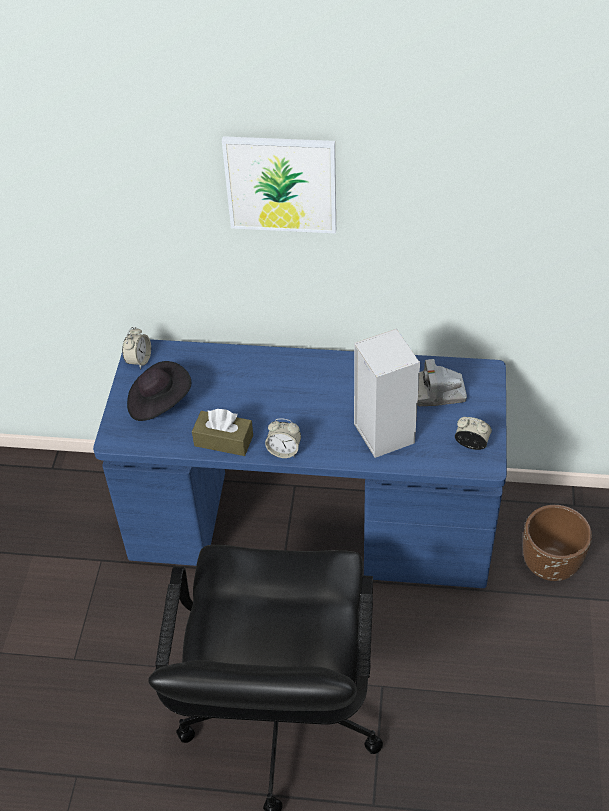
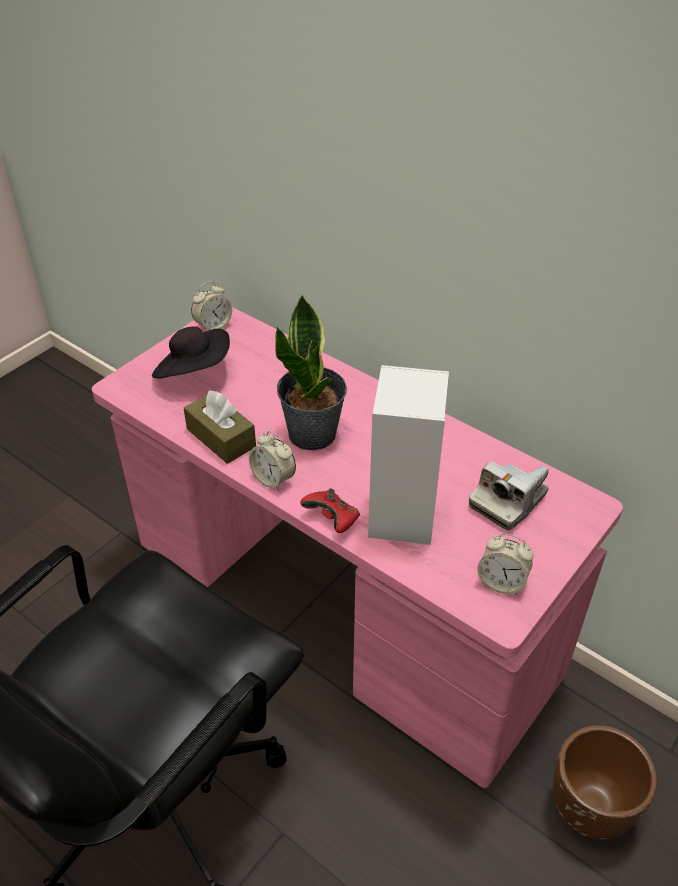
camera: 30 degrees right, 5 degrees down
blue desk [93,339,507,588] -> pink desk [92,307,623,788]
picture [222,136,336,234] -> none
camera [417,359,467,406] -> camera turned 75 degrees counterclockwise [469,461,549,530]
alarm clock [455,417,492,450] -> alarm clock turned 150 degrees clockwise [477,533,534,595]
none -> potted plant [275,294,347,451]
none -> red game controller [300,488,360,533]

